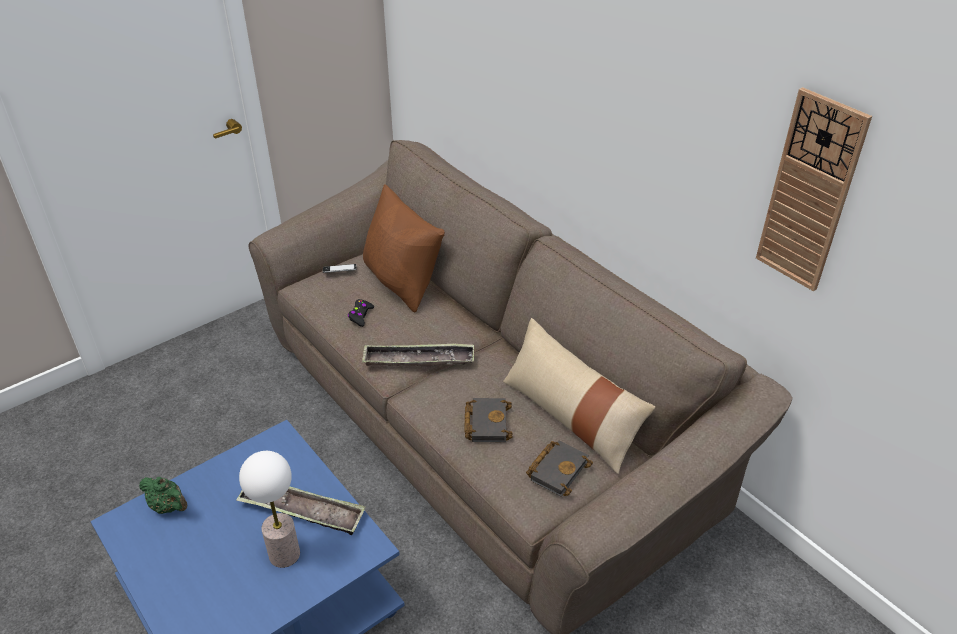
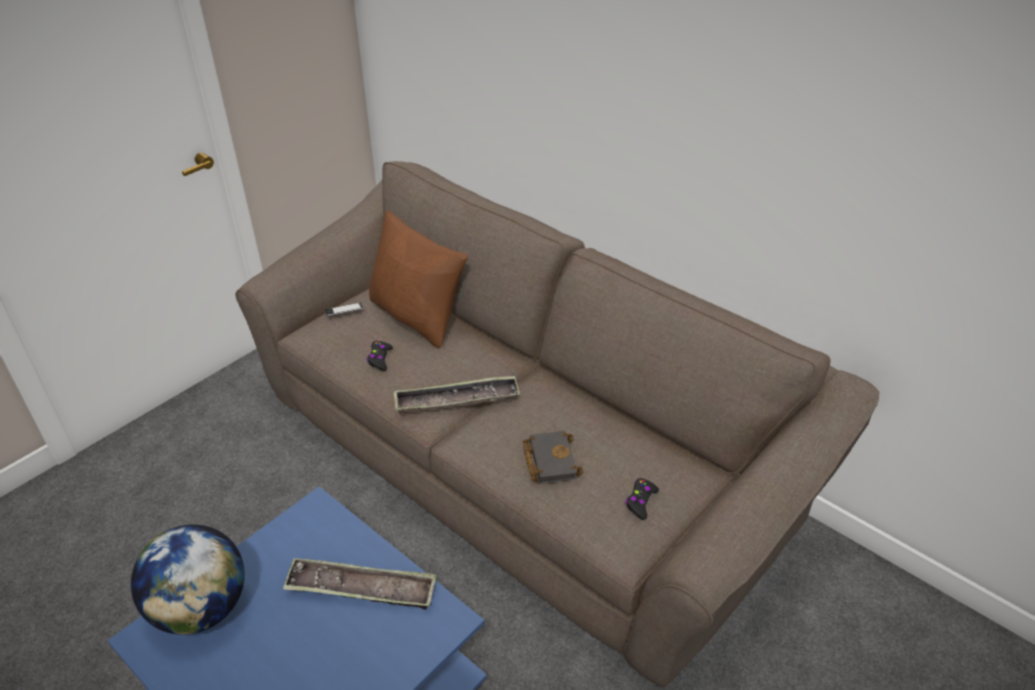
camera: 10 degrees left, 0 degrees up
green teapot [139,477,187,514] -> globe [131,524,245,635]
table lamp [239,451,300,568] -> none
beige pillow [503,318,655,474] -> none
black book [526,441,593,496] -> black game controller [625,478,659,520]
wall clock [756,87,872,291] -> none

